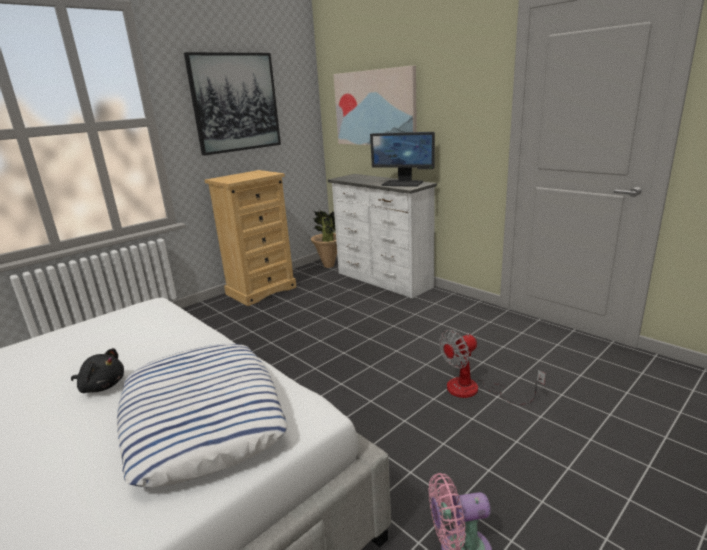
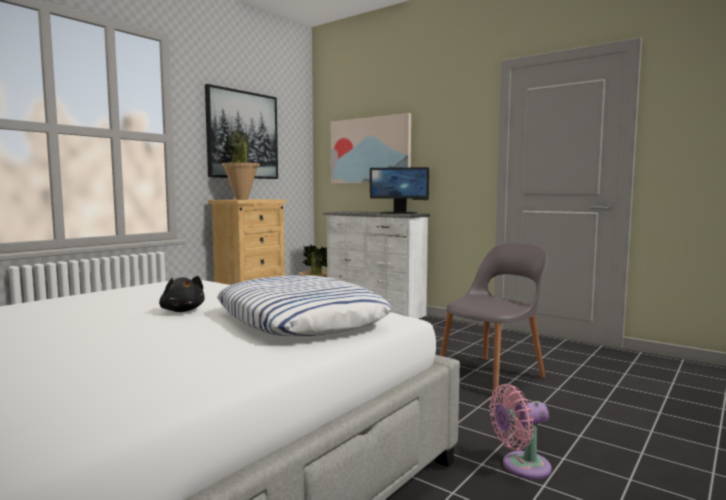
camera: 10 degrees left, 15 degrees down
black plush toy [71,348,124,393] -> black plush toy turned 45 degrees clockwise [159,276,205,312]
fan [439,330,546,405] -> grey chair [440,242,548,396]
none -> potted plant [221,129,260,200]

